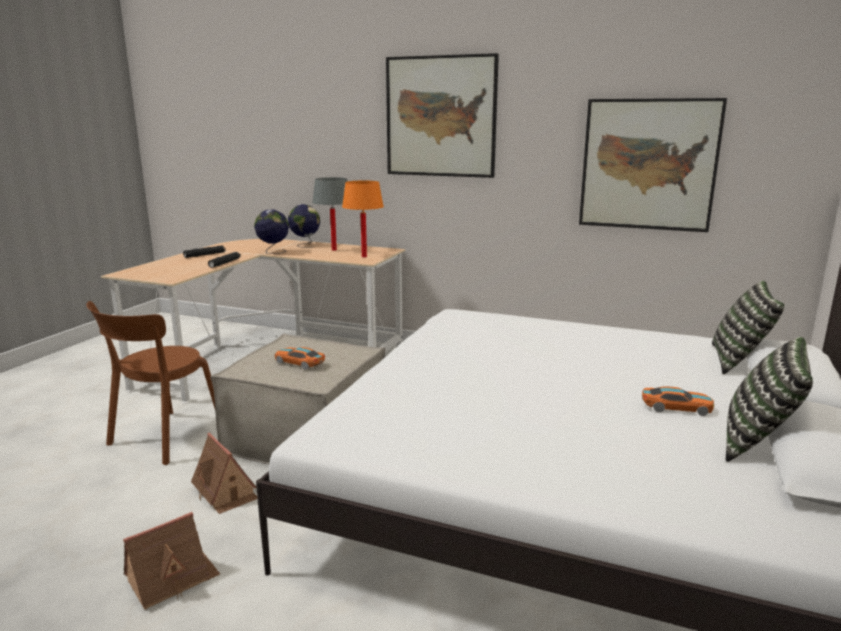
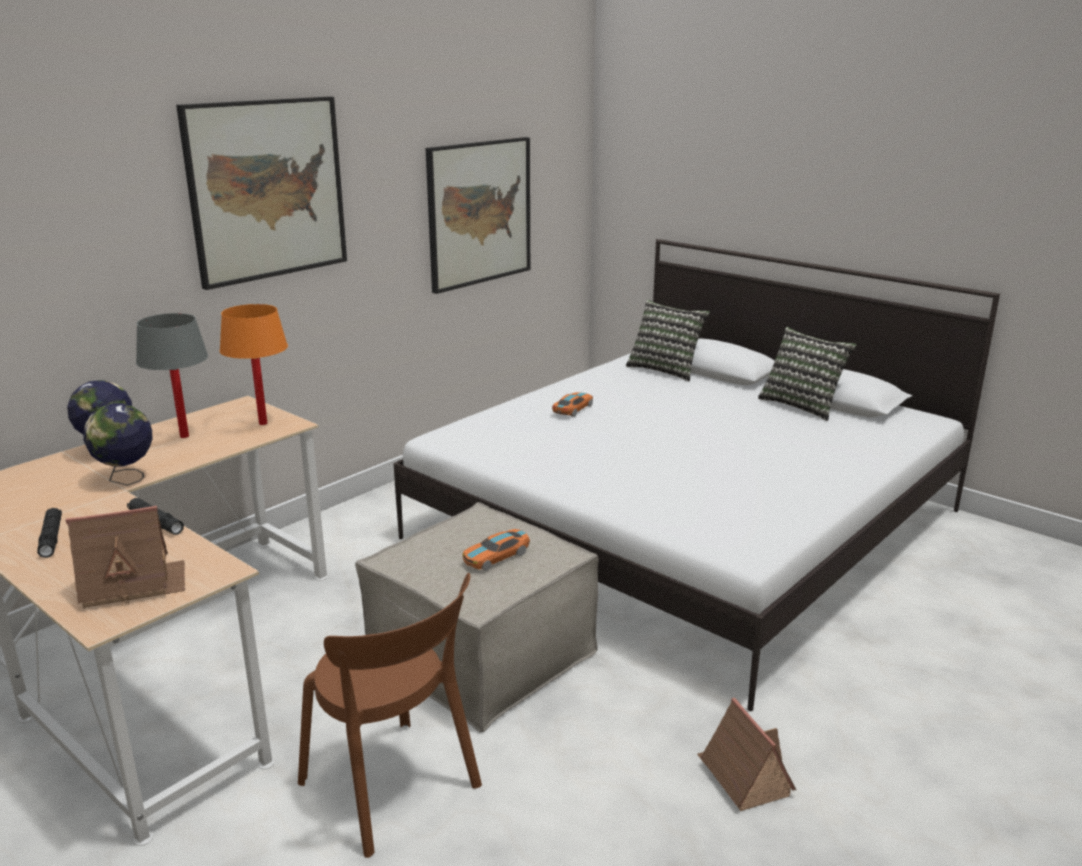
camera: 70 degrees left, 5 degrees up
toy house [191,433,258,514] -> toy house moved to [66,506,185,608]
toy car [642,387,714,416] -> toy car moved to [552,393,593,417]

